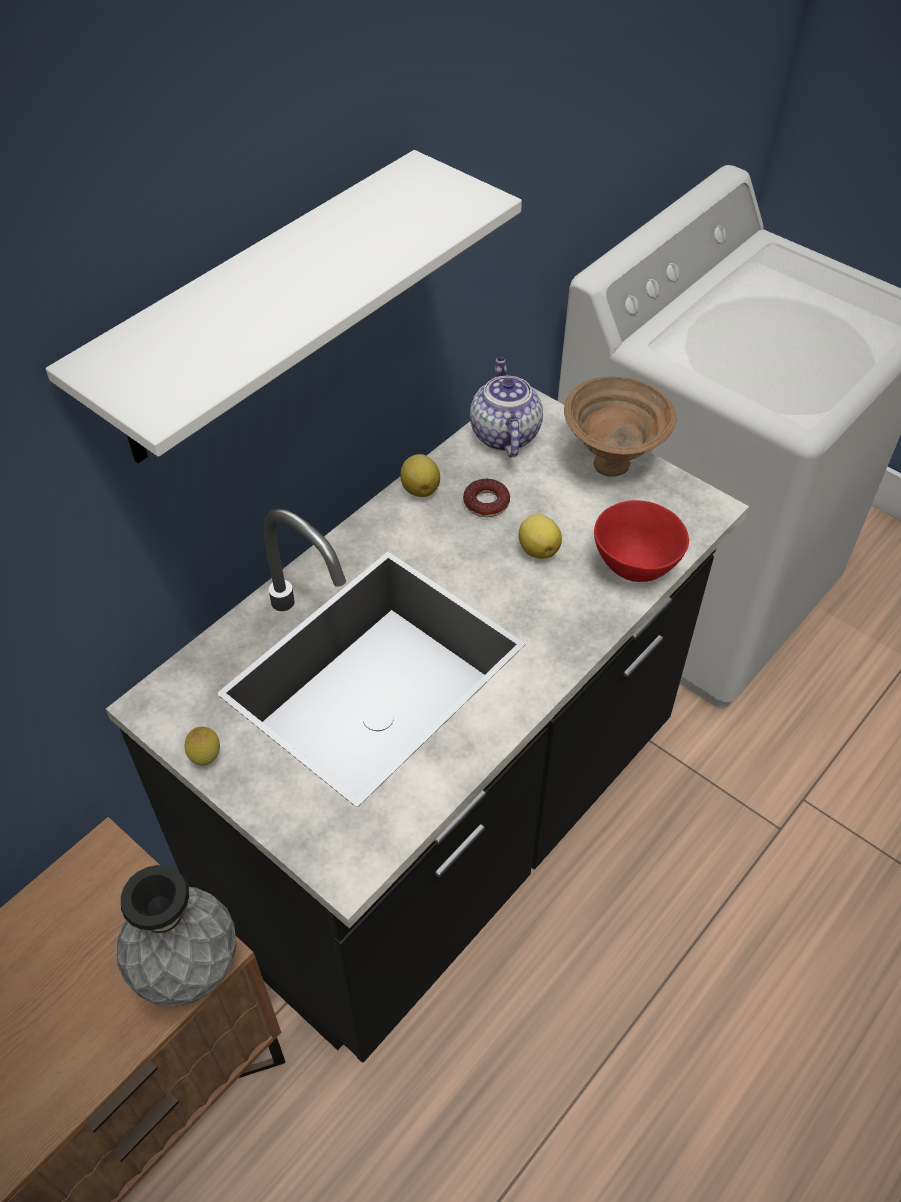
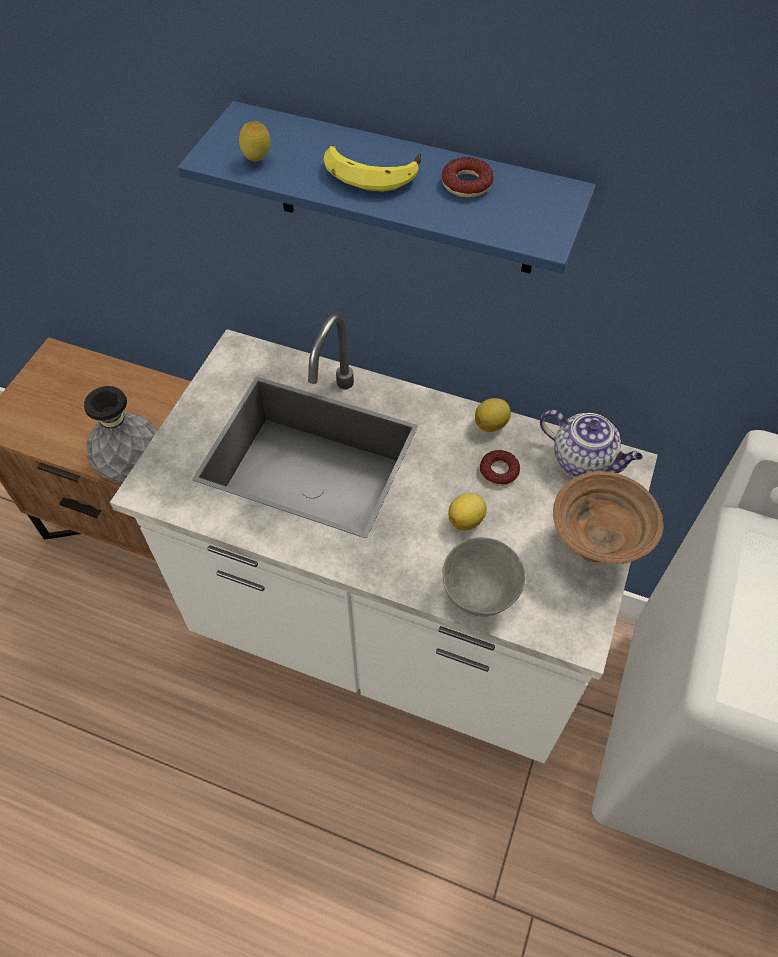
camera: 70 degrees right, 5 degrees up
white shelf [46,150,522,463] -> blue shelf [178,101,596,274]
black counter [106,387,749,1063] -> white counter [110,313,658,763]
lemon [184,727,220,766] -> lemon moved to [239,121,270,162]
teapot [470,357,543,458] -> teapot turned 60 degrees clockwise [540,410,643,477]
red bowl [594,500,689,582] -> grey bowl [443,537,526,616]
none -> banana [323,145,421,192]
none -> donut [442,157,494,198]

